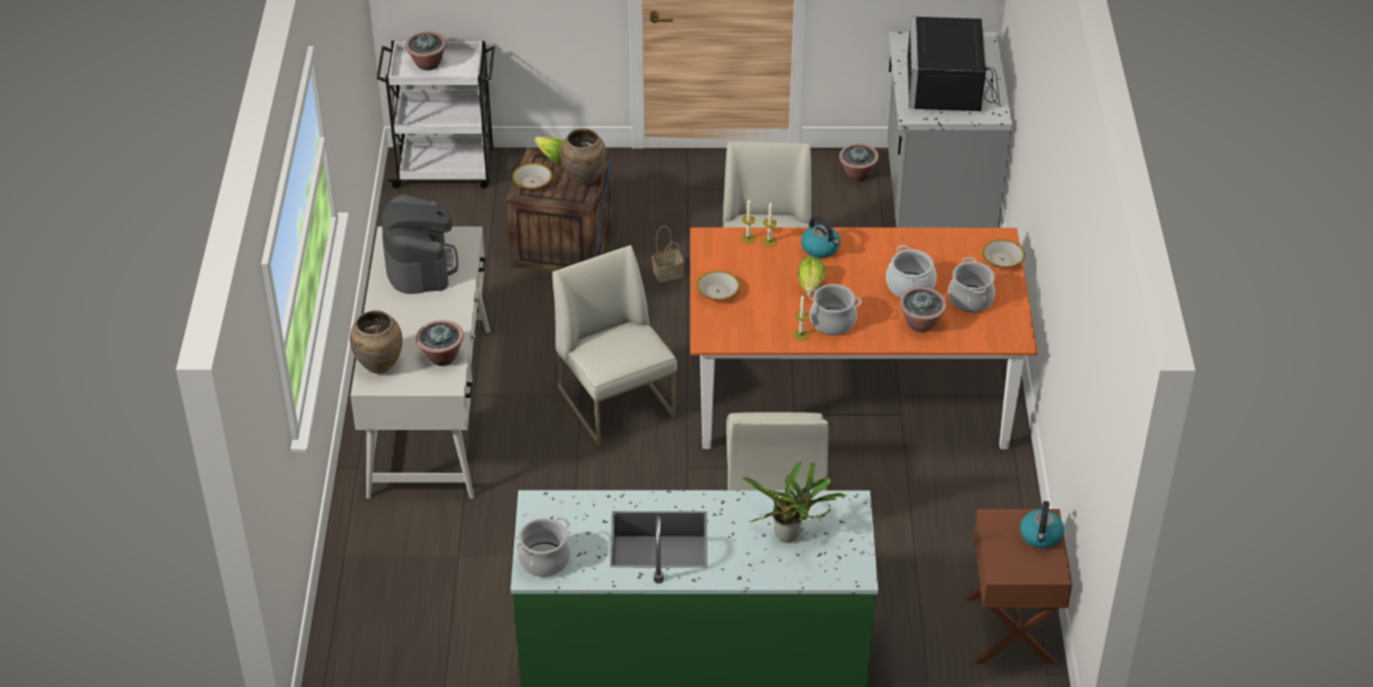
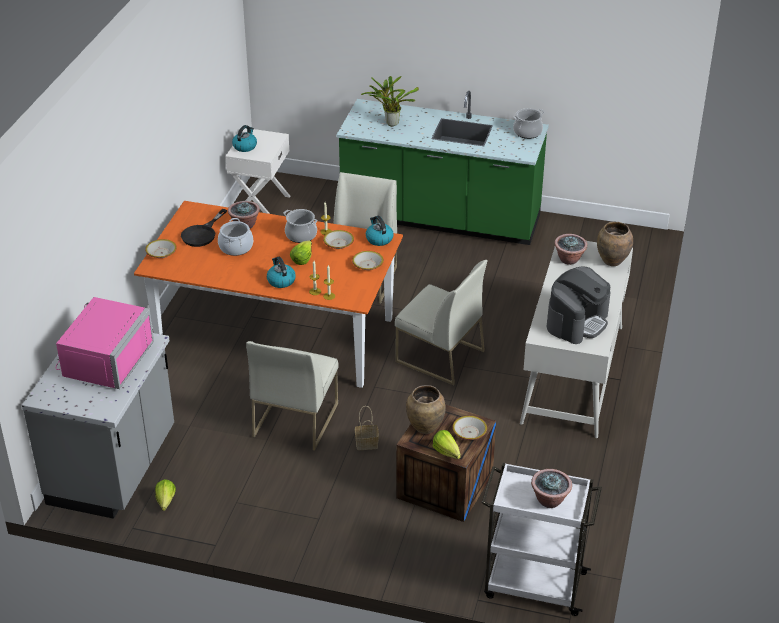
camera: 165 degrees left, 5 degrees down
coffee machine [382,194,458,294] -> coffee machine turned 150 degrees counterclockwise [546,267,611,344]
white chair [552,245,677,446] -> white chair turned 45 degrees counterclockwise [395,260,488,385]
potted plant [839,144,879,181] -> lettuce [155,479,176,511]
black microwave [907,17,1000,111] -> pink microwave [56,297,154,389]
cooking pot [948,257,995,312] -> black frying pan [181,209,227,247]
brown nightstand [967,509,1072,664] -> white nightstand [225,128,291,214]
none -> bowl [323,230,354,249]
none -> kettle [366,216,394,246]

